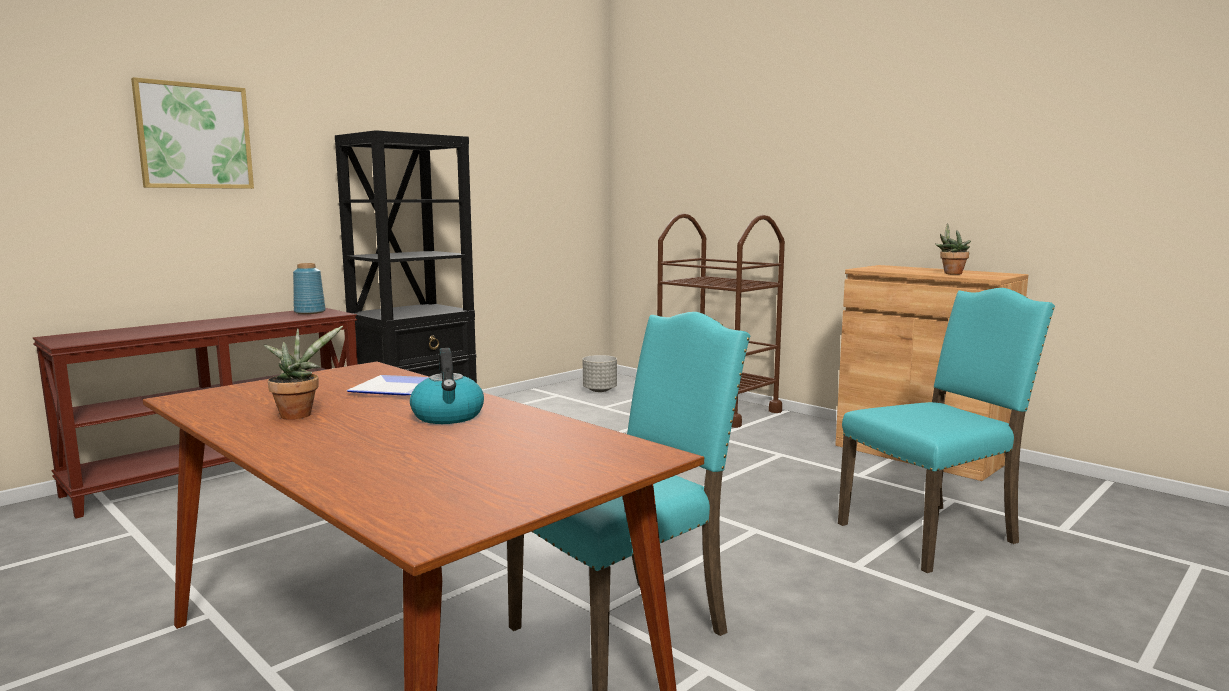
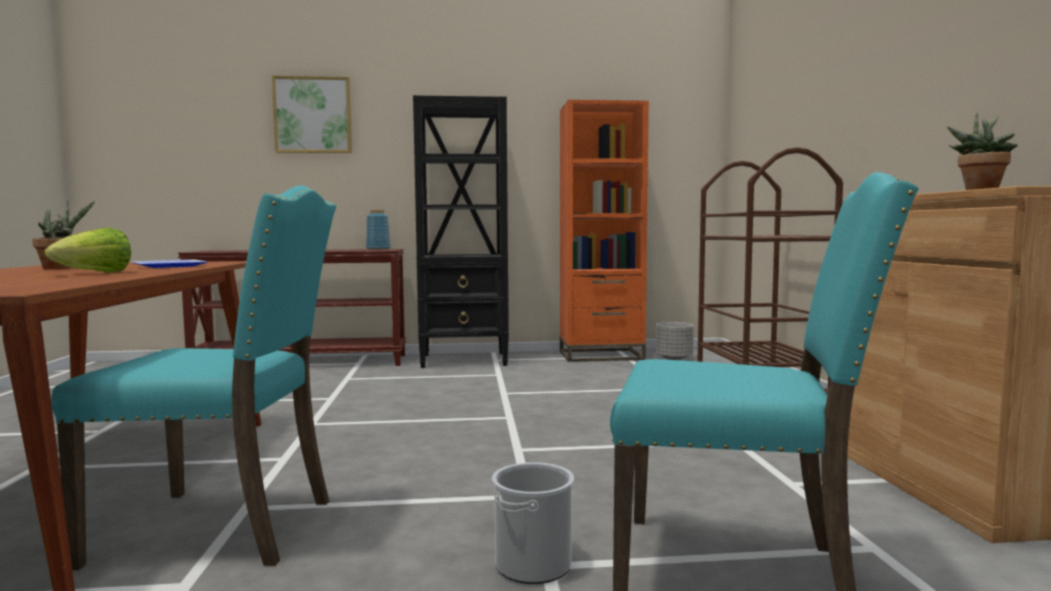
camera: 40 degrees right, 5 degrees down
kettle [410,348,484,424] -> lettuce [45,227,131,273]
none -> bucket [492,462,574,584]
none -> orange bookcase [560,100,649,362]

